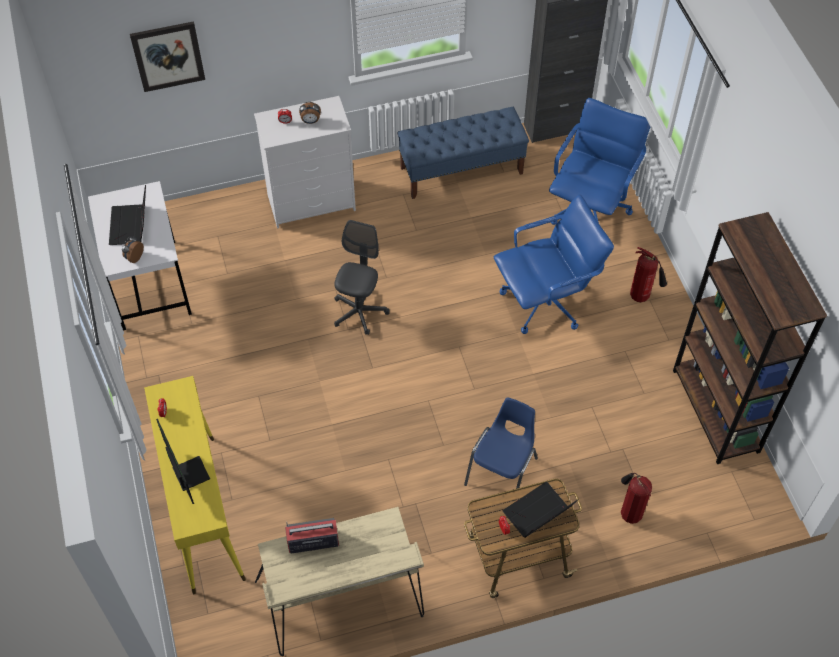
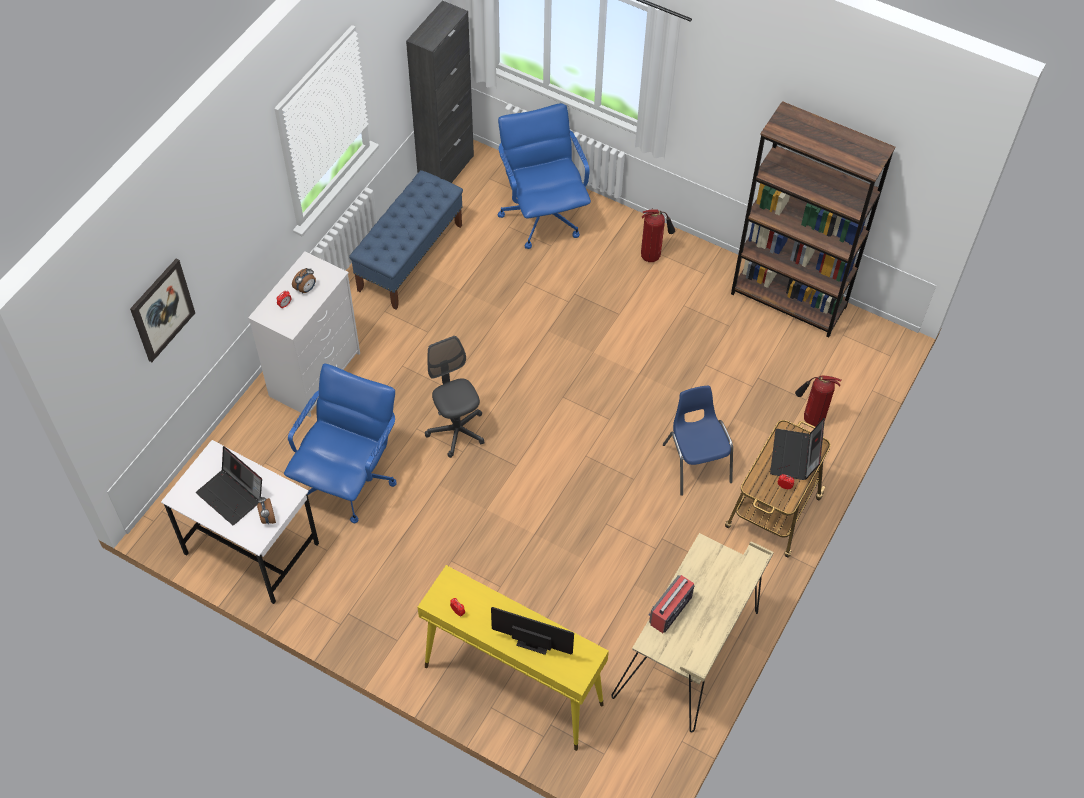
camera: 45 degrees left, 0 degrees up
blue office chair [494,195,614,334] -> blue office chair moved to [284,364,397,523]

